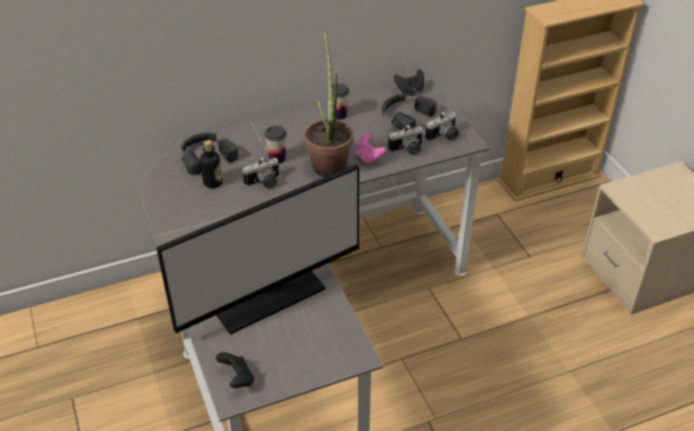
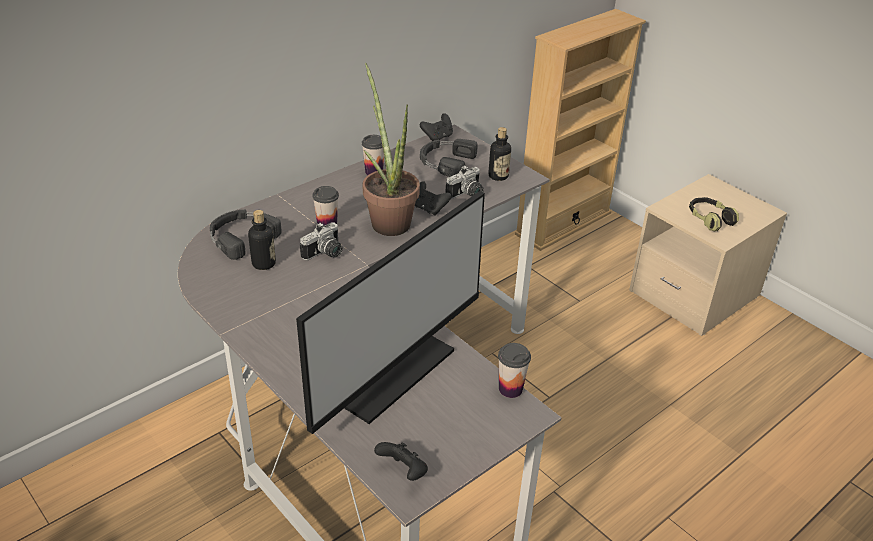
camera: 20 degrees left, 5 degrees down
pink game controller [355,133,386,165] -> black game controller [415,181,451,216]
camera [425,112,459,141] -> bottle [488,127,511,181]
none -> cup [498,343,531,398]
none -> headphones [689,197,739,231]

